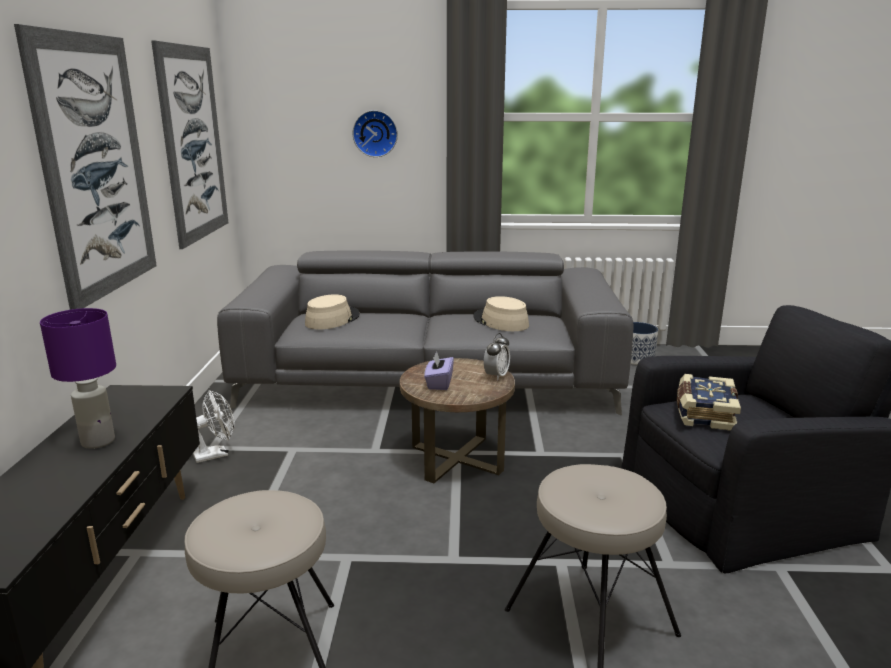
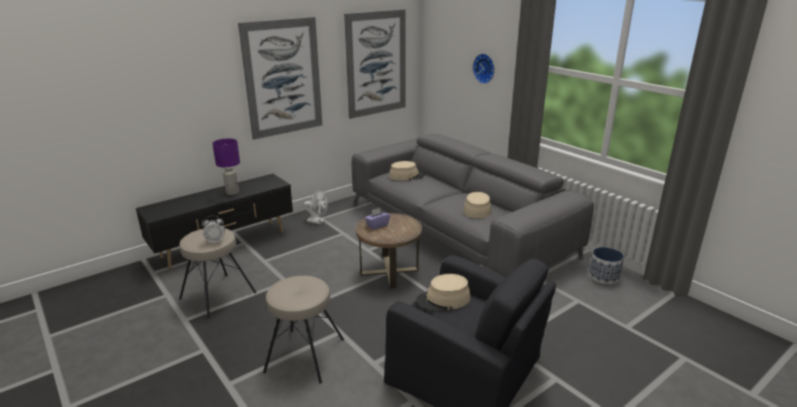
camera: 50 degrees right, 5 degrees up
alarm clock [484,333,510,380] -> alarm clock moved to [201,216,225,244]
book [677,374,741,431] -> beige hat [416,274,471,313]

